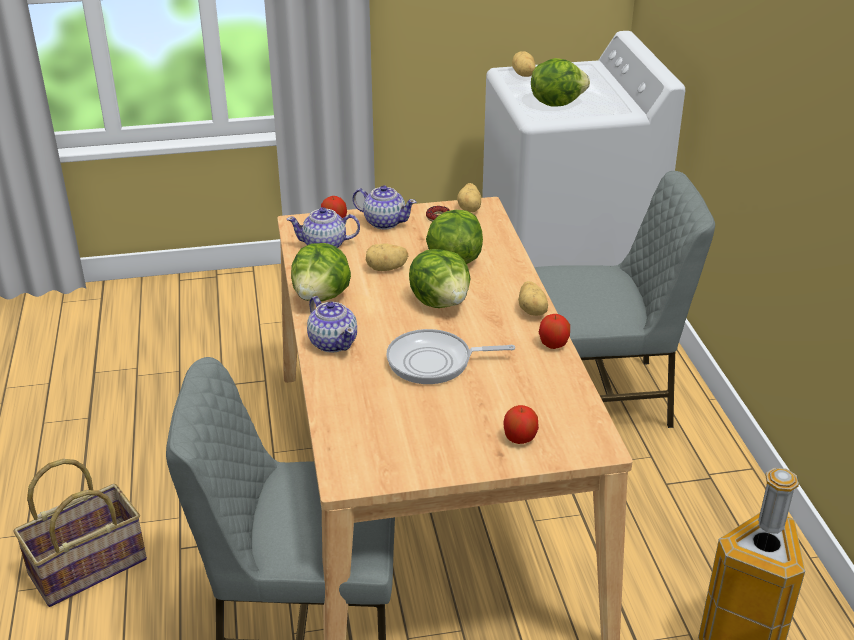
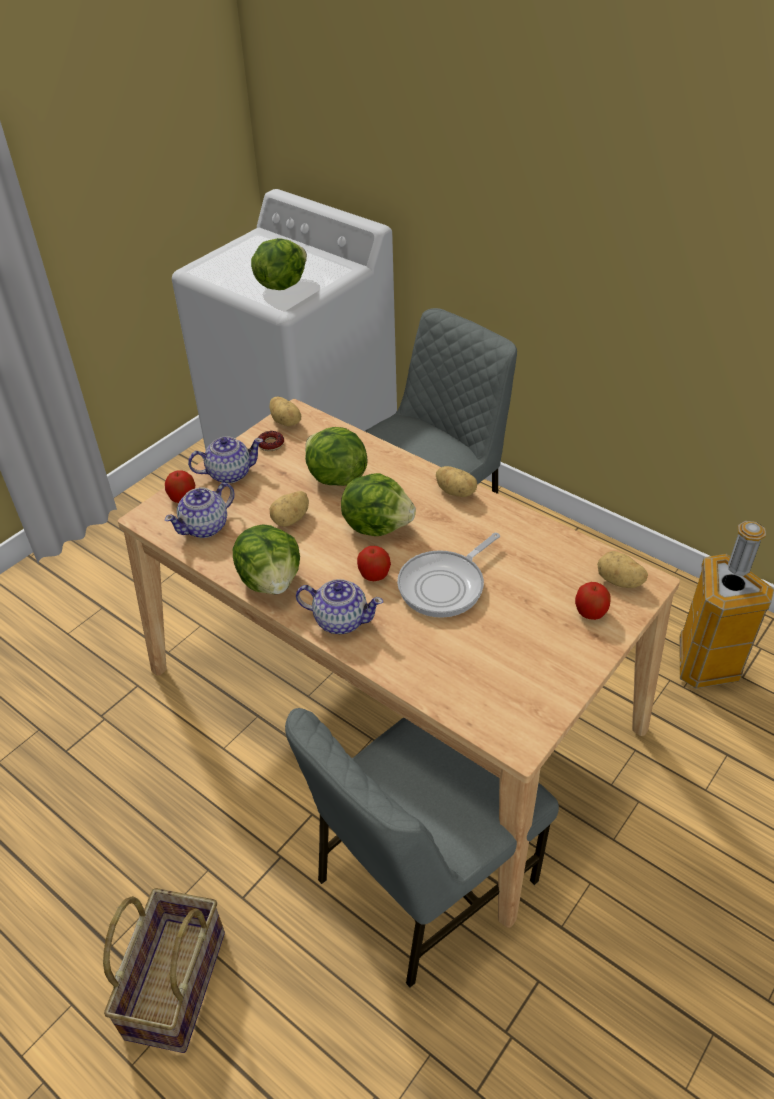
camera: 40 degrees left, 10 degrees up
potato [512,51,536,77] -> potato moved to [597,551,648,588]
apple [539,314,570,349] -> apple moved to [357,546,391,581]

